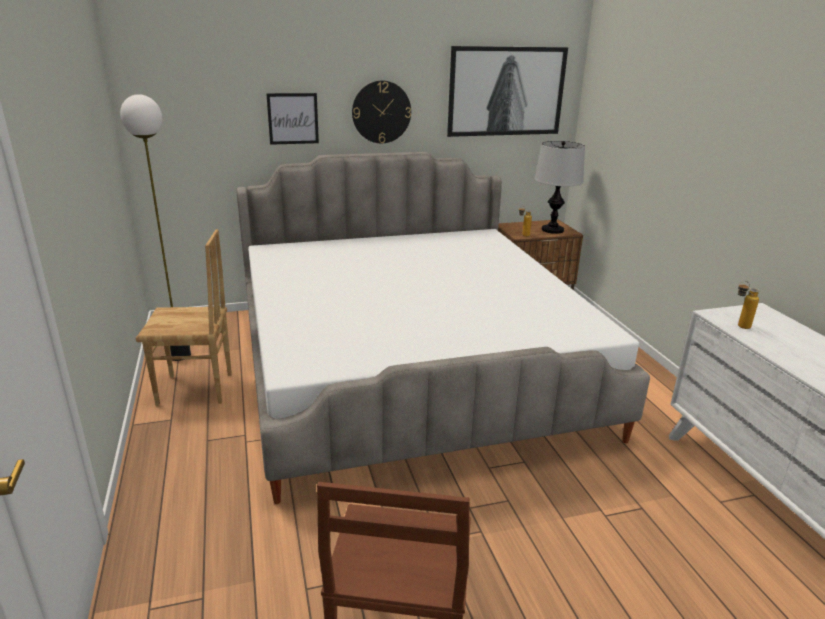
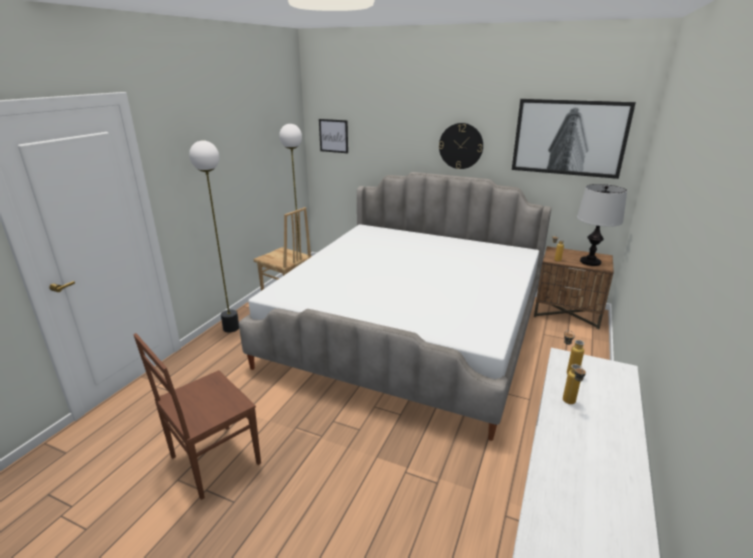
camera: 40 degrees right, 0 degrees up
picture [266,93,319,145] -> picture moved to [319,119,348,153]
none -> floor lamp [189,140,239,332]
none -> bottle [563,364,586,404]

